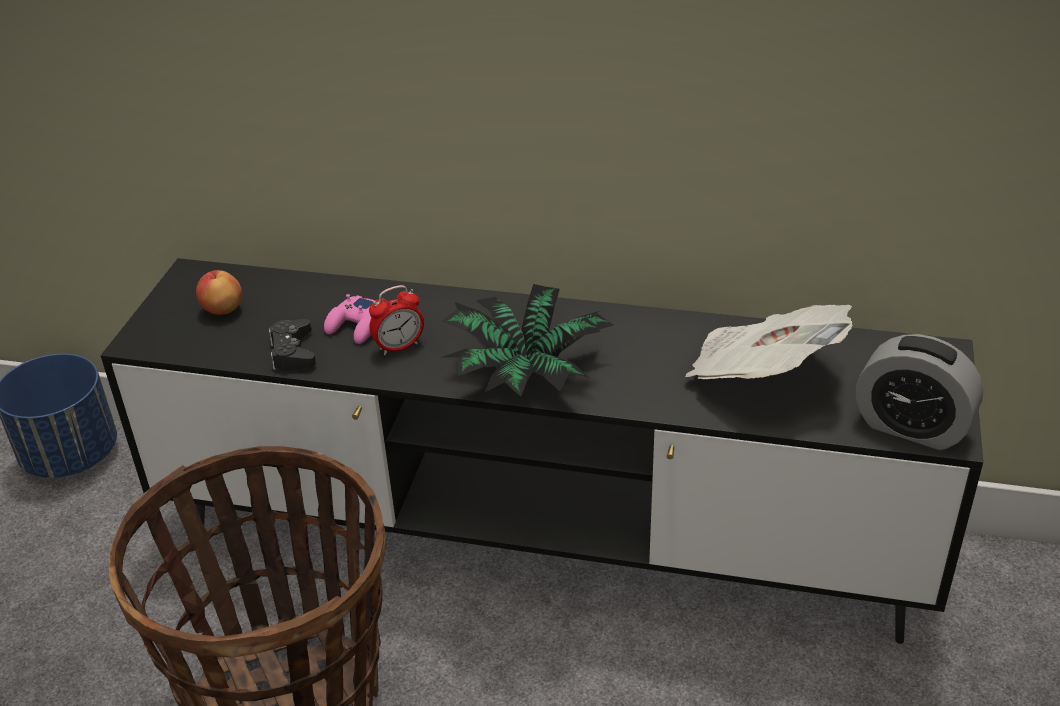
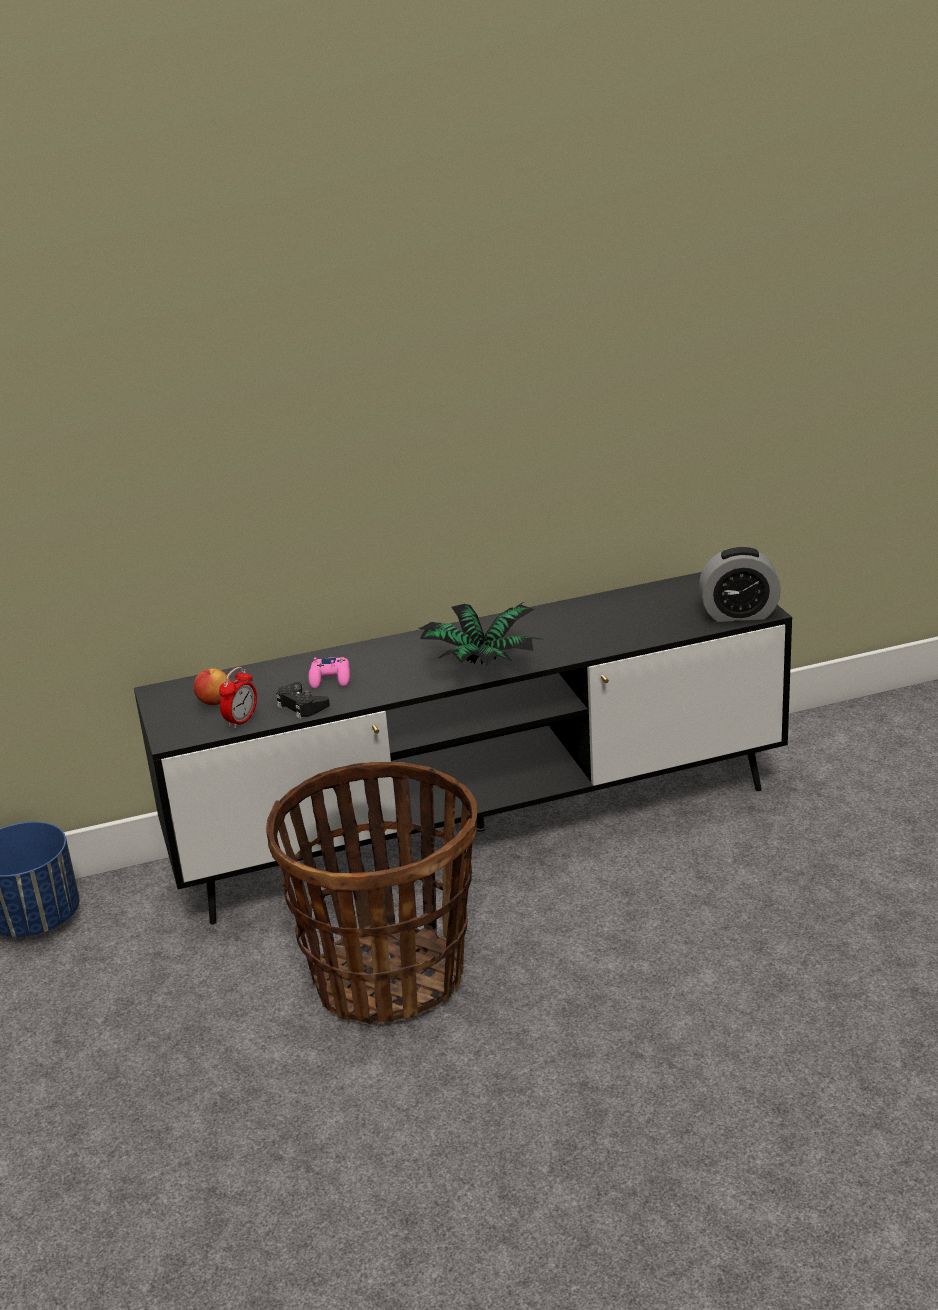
camera: 30 degrees left, 10 degrees down
alarm clock [369,285,424,355] -> alarm clock moved to [219,667,257,729]
newspaper [685,305,853,379] -> none

